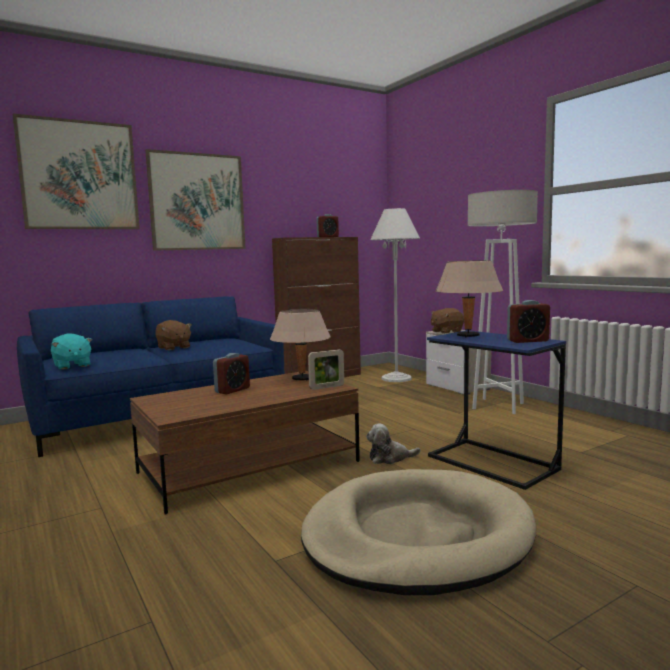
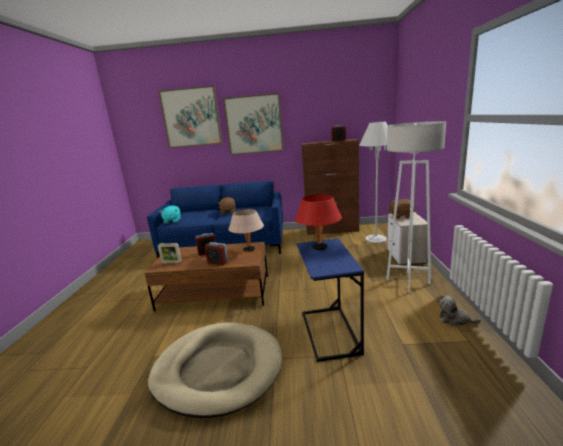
camera: 35 degrees right, 10 degrees up
picture frame [308,349,344,390] -> picture frame moved to [158,243,182,263]
plush toy [366,424,420,464] -> plush toy moved to [438,295,481,326]
beige table lamp [436,260,503,337] -> red table lamp [295,194,342,250]
alarm clock [507,300,550,343] -> alarm clock moved to [205,242,228,265]

